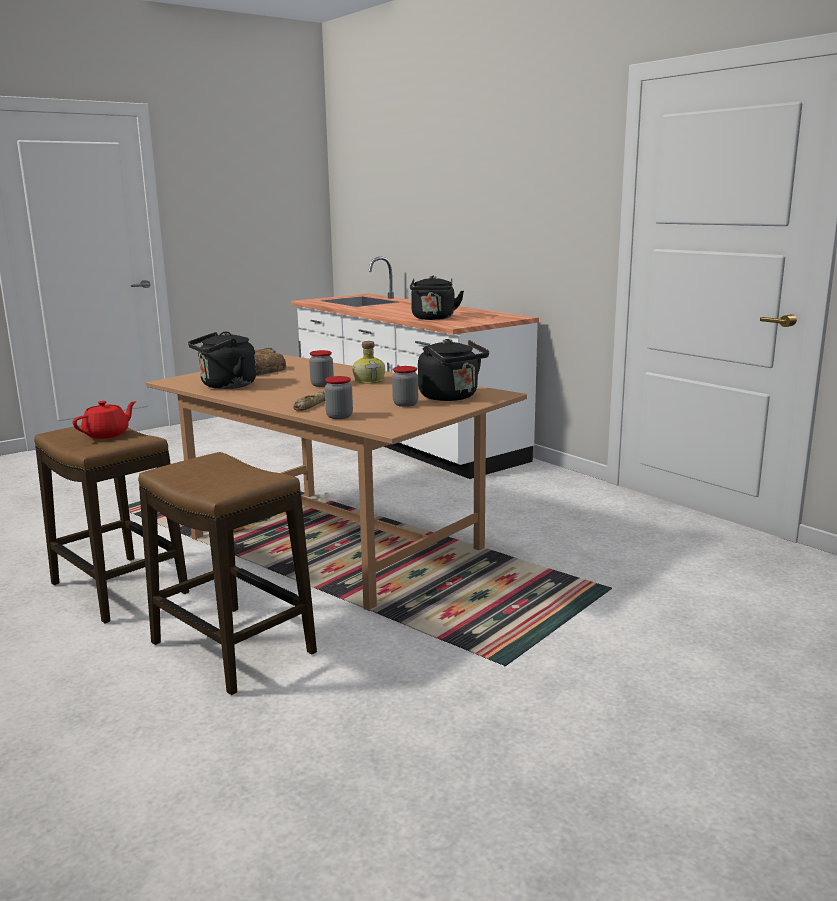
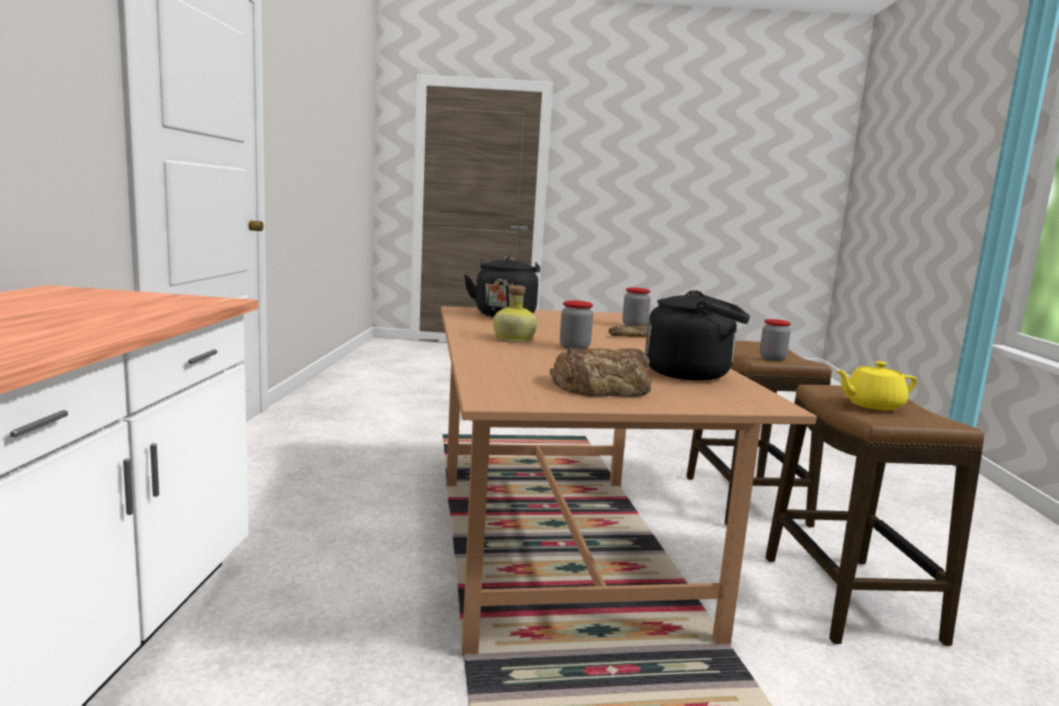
camera: 140 degrees left, 5 degrees down
red teapot [73,401,137,439] -> yellow teapot [835,361,917,411]
jar [392,366,418,407] -> jar moved to [760,319,791,361]
black kettle [410,276,464,320] -> none

